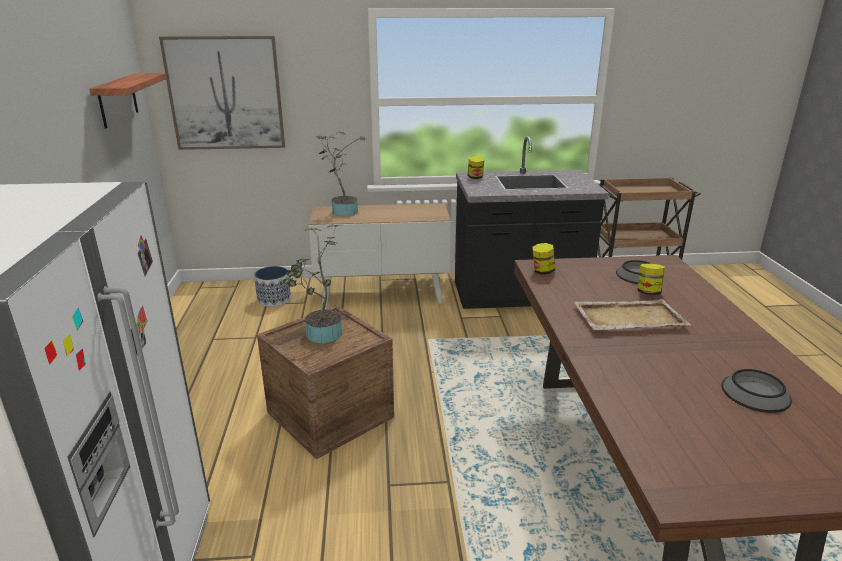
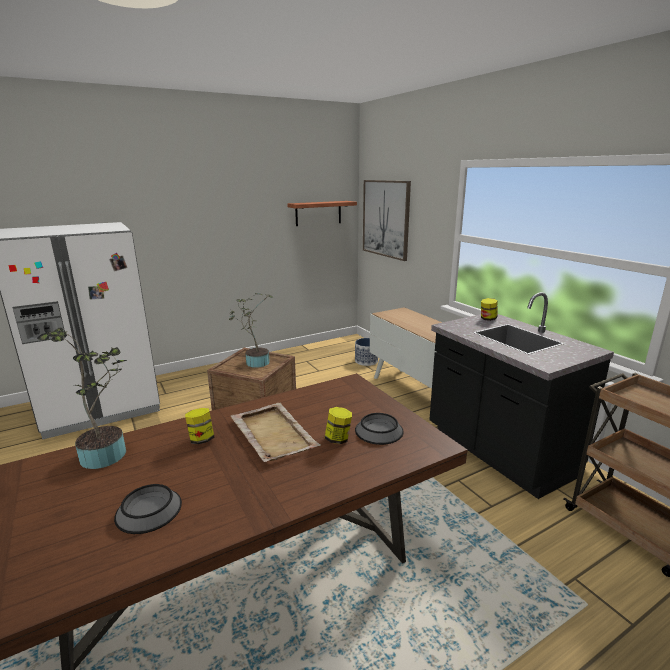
camera: 65 degrees right, 5 degrees down
potted plant [316,132,366,216] -> potted plant moved to [37,328,127,469]
jar [532,243,555,275] -> jar moved to [185,408,215,444]

